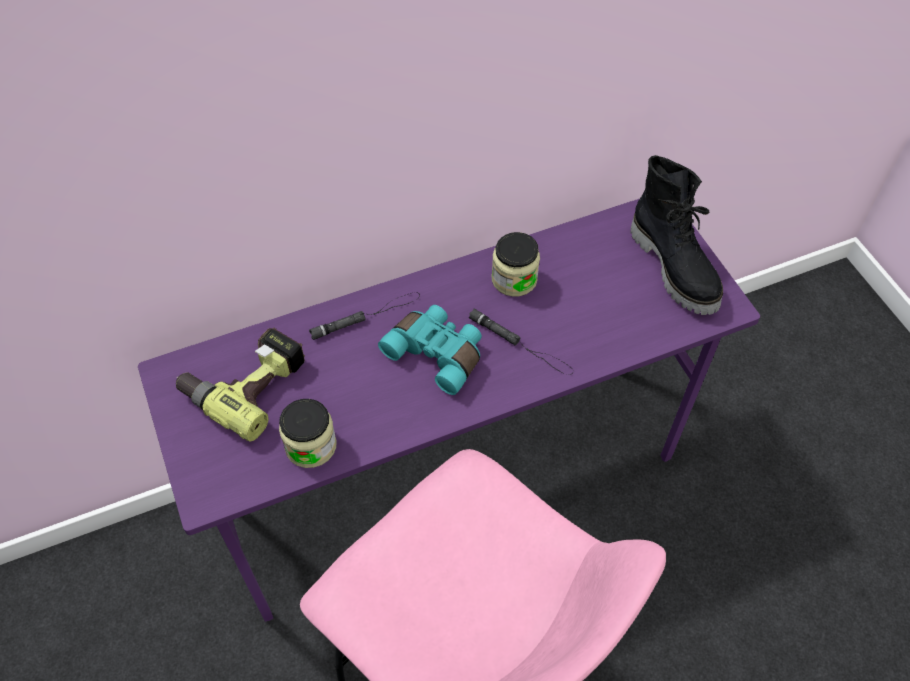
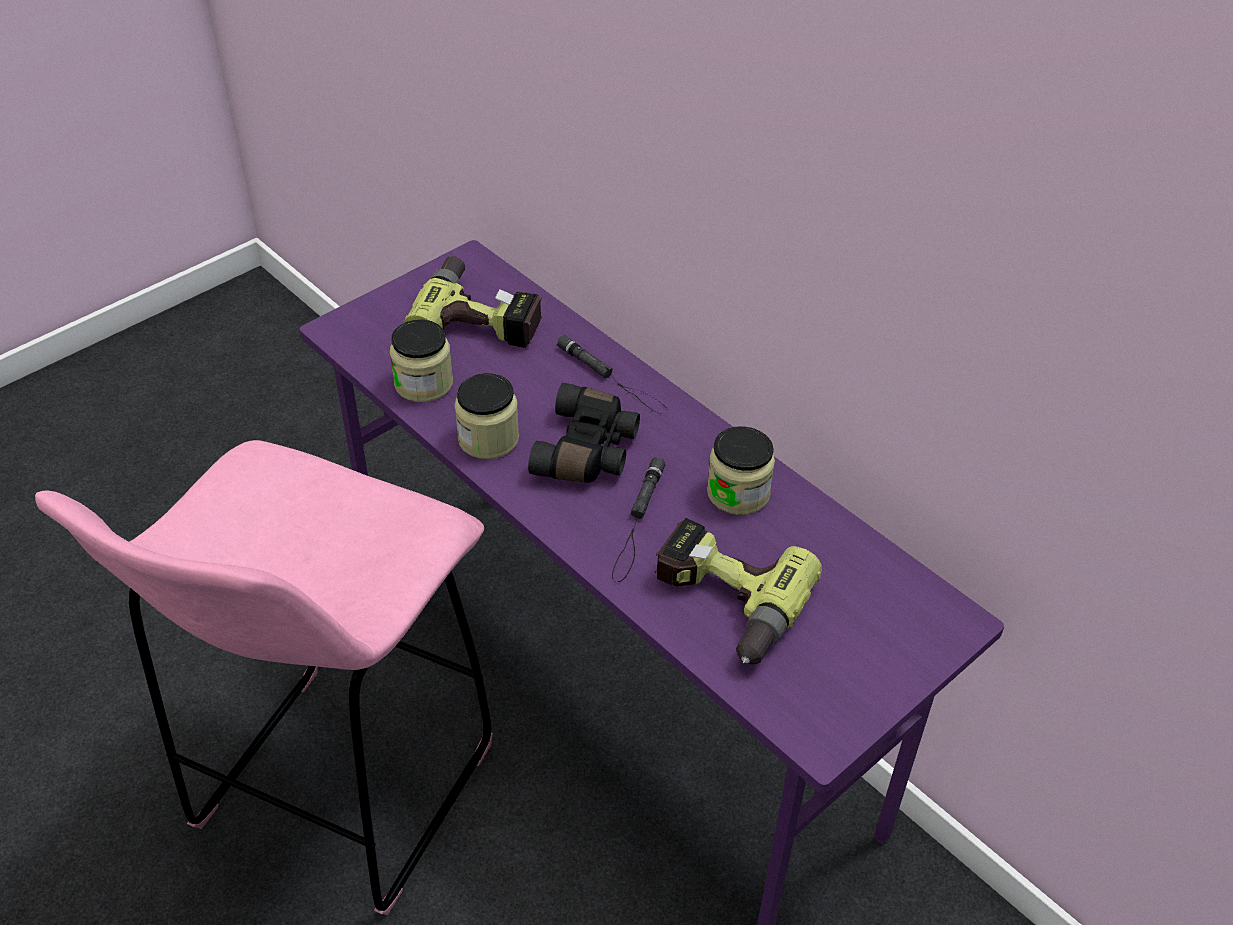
camera: 70 degrees right, 10 degrees down
turquoise binoculars [378,305,482,395] -> black binoculars [528,383,640,483]
black boot [631,155,723,315] -> none
none -> jar [455,373,519,459]
none -> power drill [655,518,822,665]

